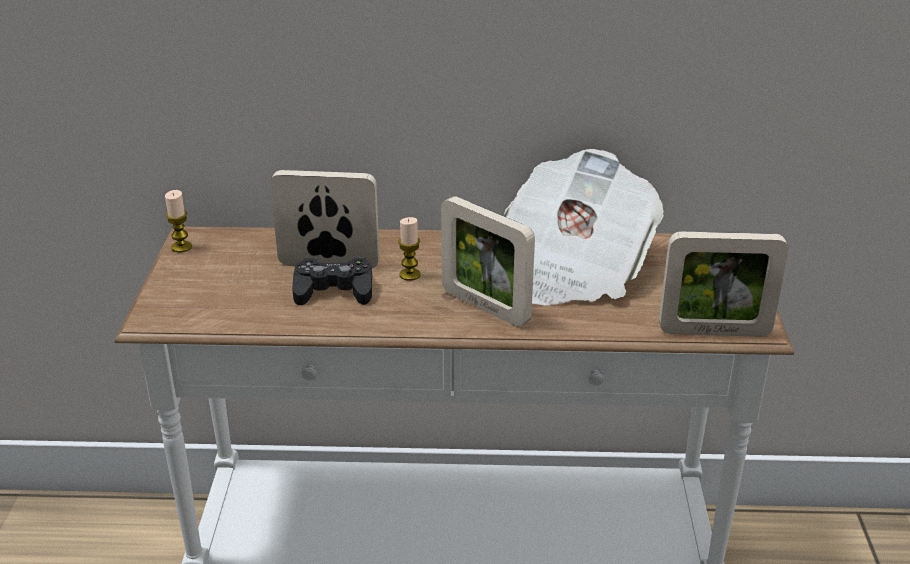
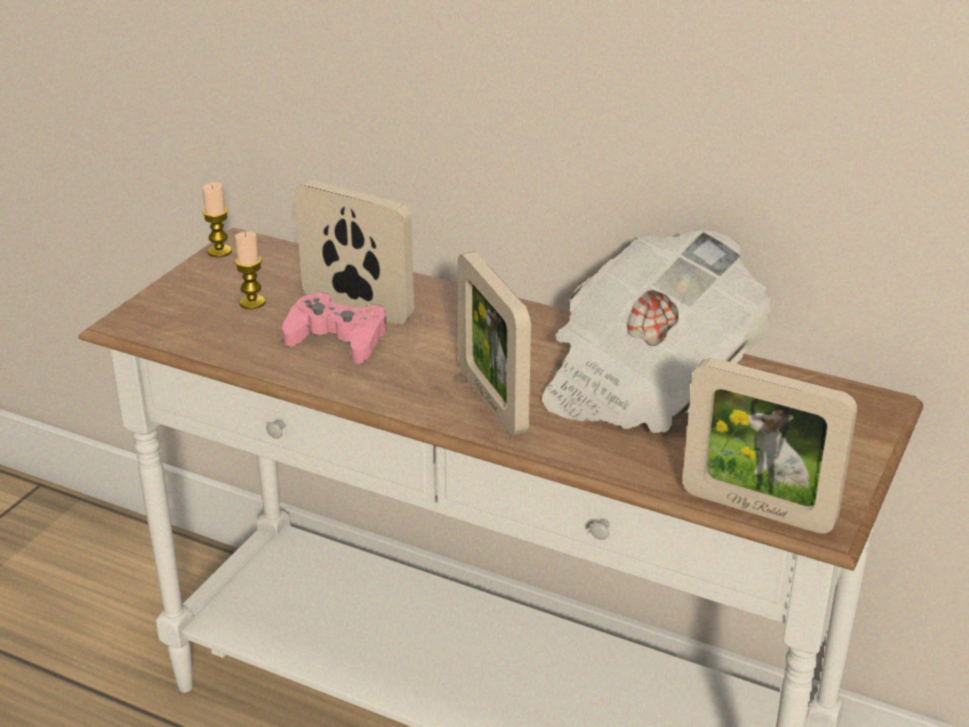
camera: 25 degrees right, 0 degrees up
black game controller [292,257,372,305] -> pink game controller [282,292,386,363]
candle [398,217,421,281] -> candle moved to [235,232,265,309]

